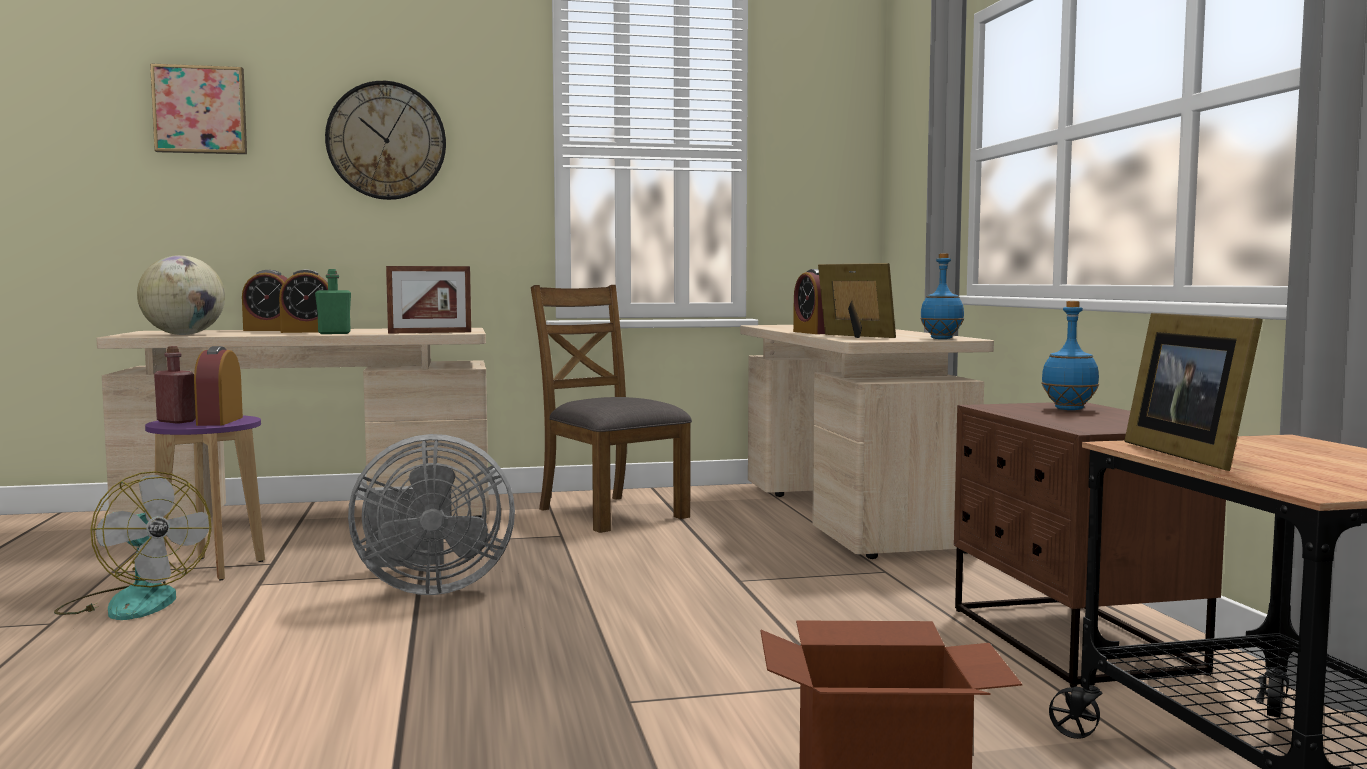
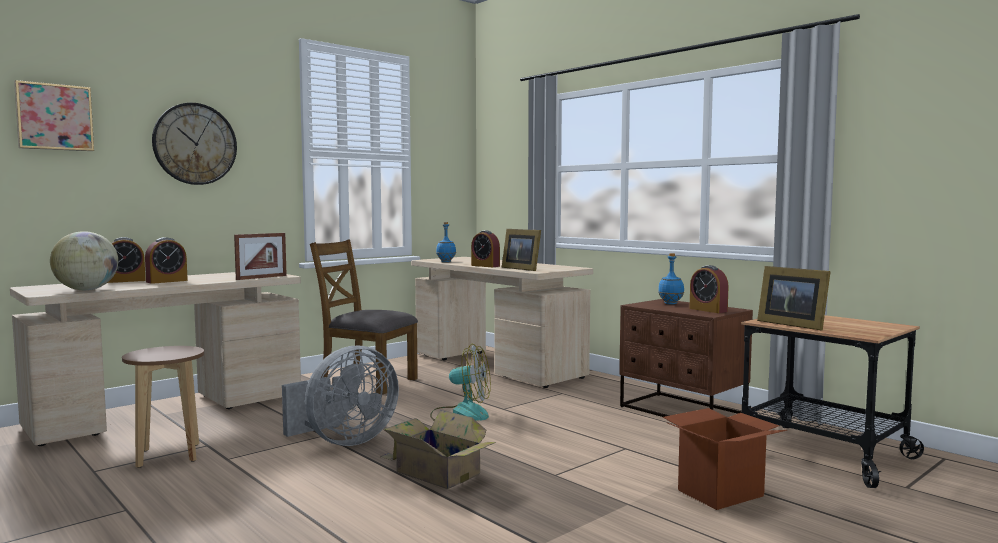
camera: 30 degrees left, 0 degrees up
fan [54,471,212,620] -> fan moved to [430,344,491,420]
purple stool [145,415,265,580] -> brown stool [122,346,204,468]
red bottle [154,346,196,424] -> none
alarm clock [194,346,243,426] -> alarm clock moved to [689,265,728,313]
green bottle [315,269,351,334] -> none
picture frame [818,263,896,338] -> picture frame turned 150 degrees counterclockwise [502,229,541,271]
blue bottle [920,253,964,339] -> blue bottle moved to [436,222,456,262]
none -> cardboard box [380,410,496,489]

